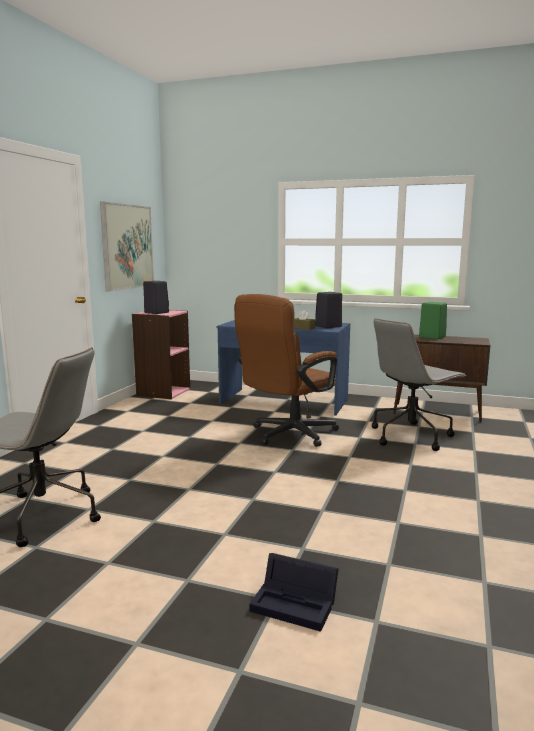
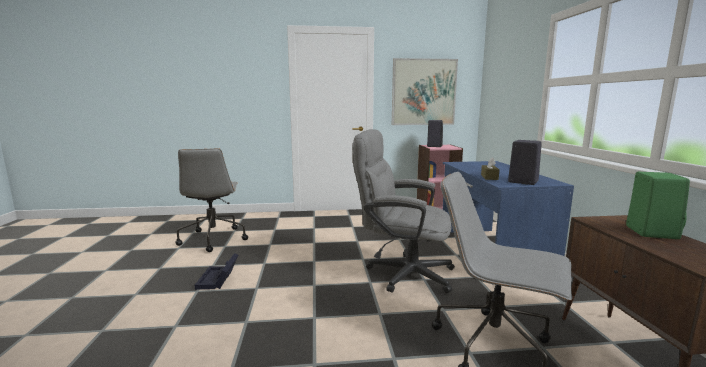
camera: 65 degrees right, 0 degrees up
brown office chair [234,294,339,447] -> grey office chair [353,129,455,293]
black storage box [250,553,339,632] -> black storage box moved to [195,253,238,290]

